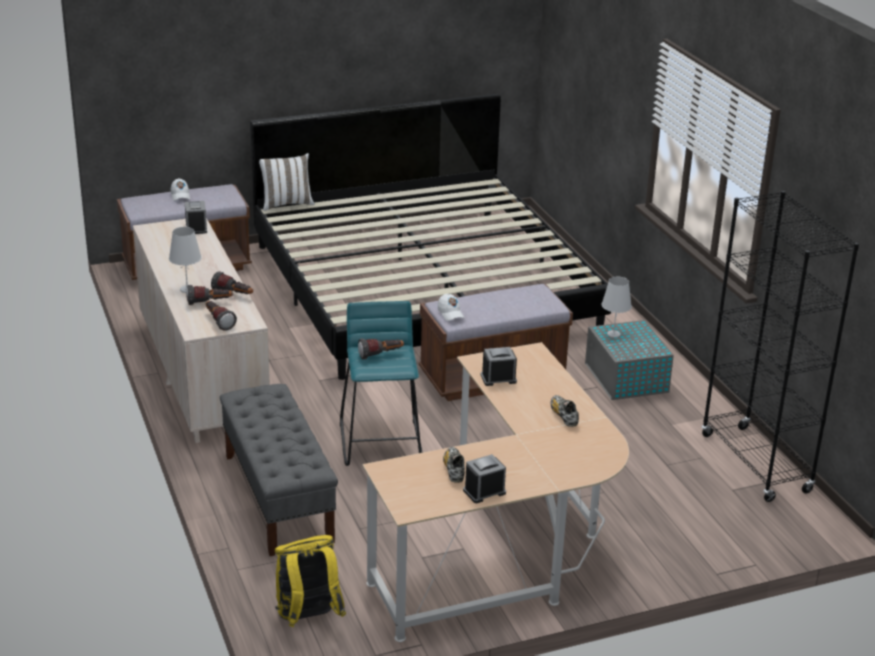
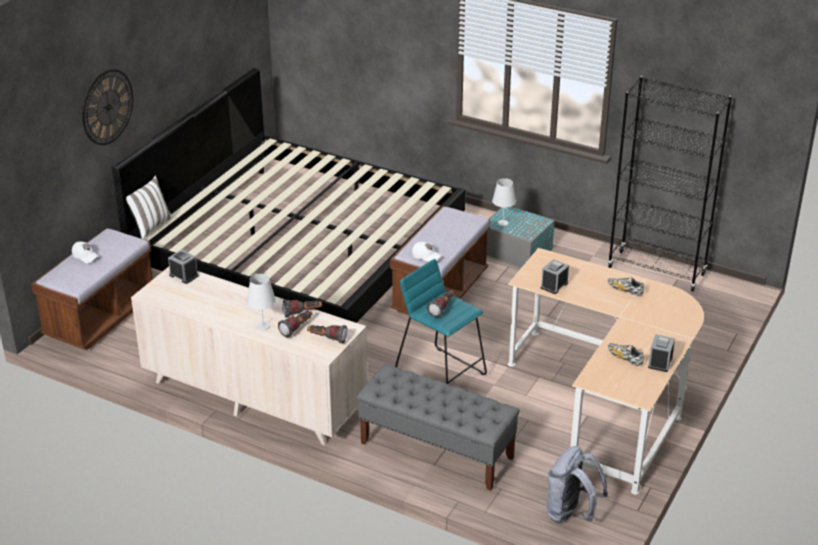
camera: 40 degrees left, 5 degrees up
yellow backpack [275,535,346,627] -> grey backpack [546,446,608,523]
none -> wall clock [83,69,133,145]

